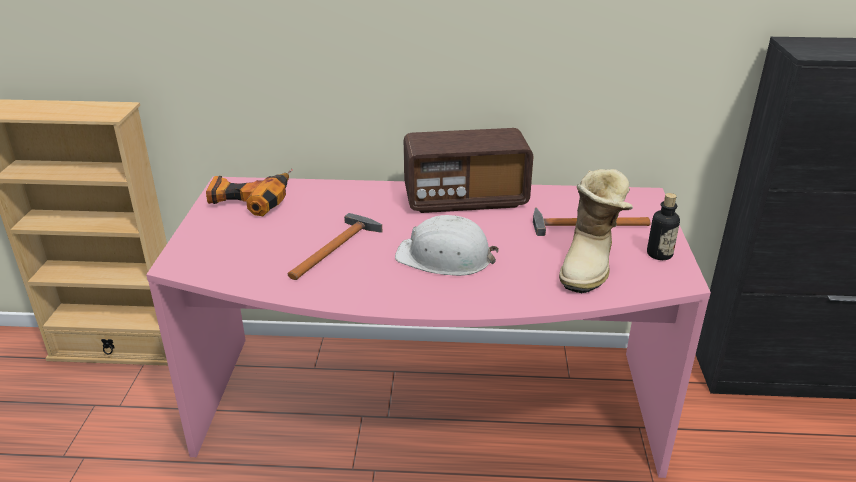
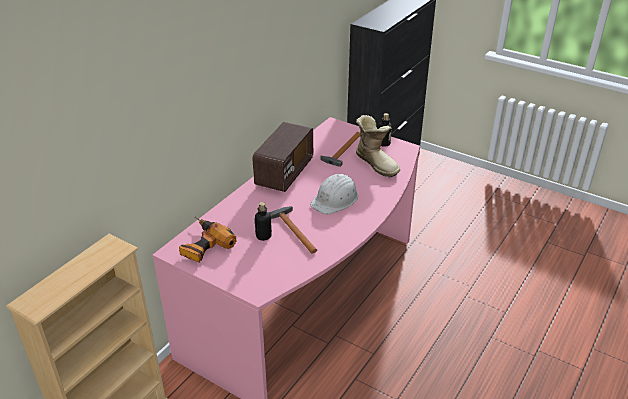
camera: 60 degrees left, 5 degrees up
none -> bottle [255,202,272,241]

